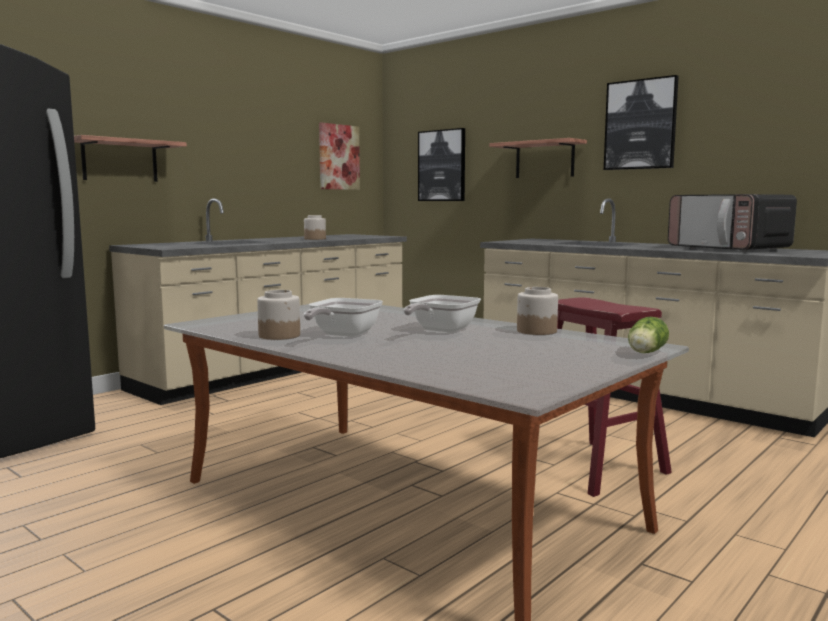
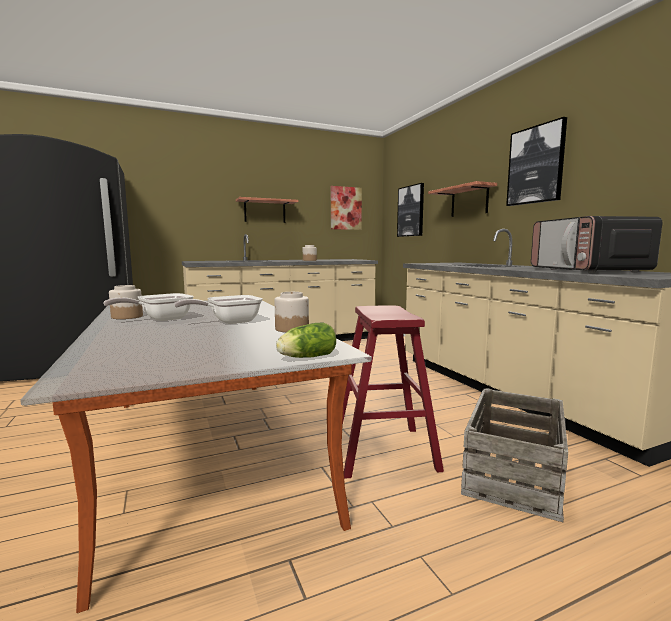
camera: 25 degrees right, 0 degrees up
shelf [74,135,187,182] -> shelf moved to [236,197,298,223]
none -> crate [461,388,568,522]

